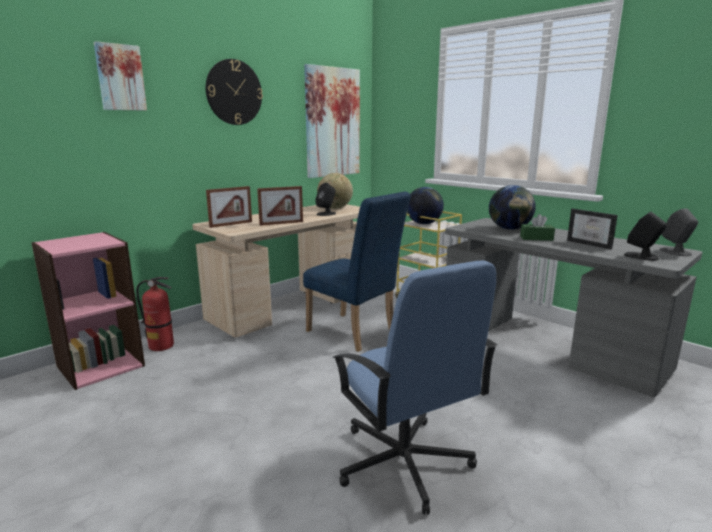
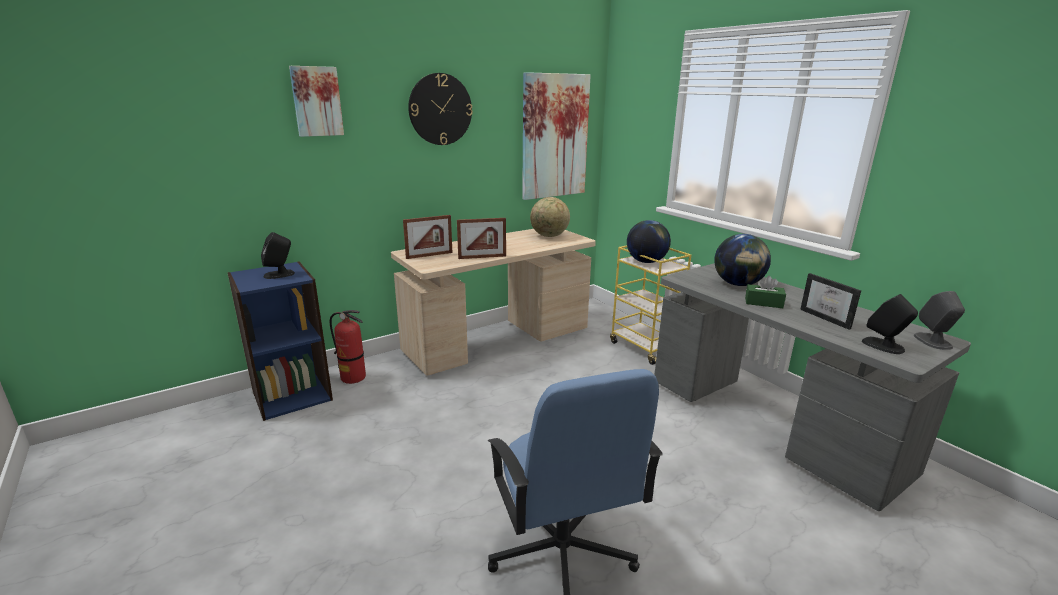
camera: 10 degrees right, 5 degrees up
pink bookcase [31,232,145,390] -> blue bookcase [228,261,333,421]
blue chair [303,192,411,352] -> none
black speaker [315,183,336,216] -> black speaker moved to [261,232,295,279]

